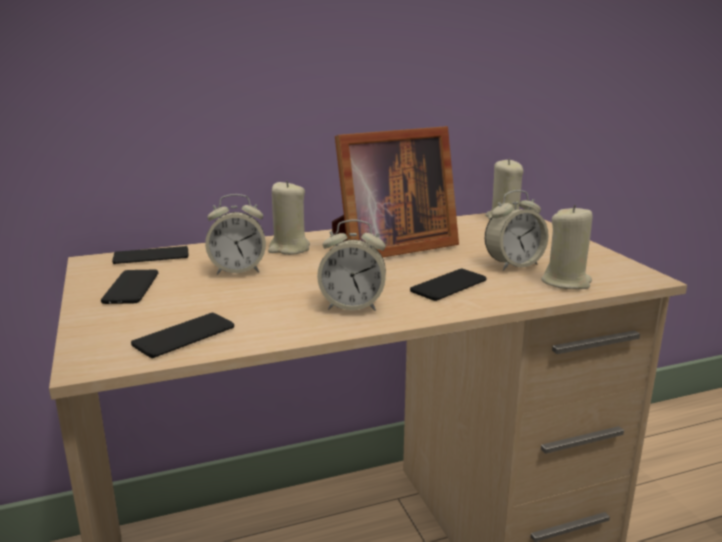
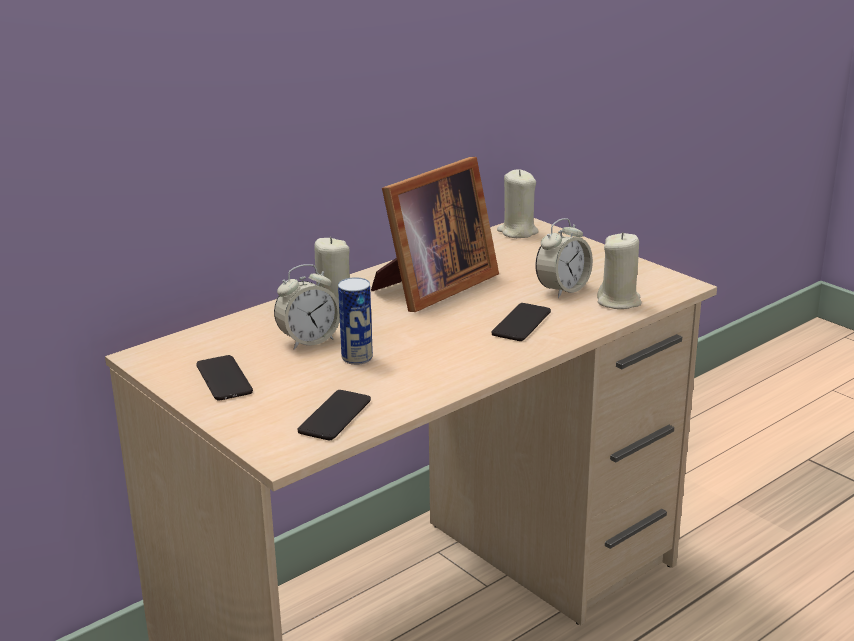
camera: 20 degrees left, 5 degrees up
phone [112,246,188,264] -> none
alarm clock [317,220,386,311] -> none
none -> can [338,277,373,365]

